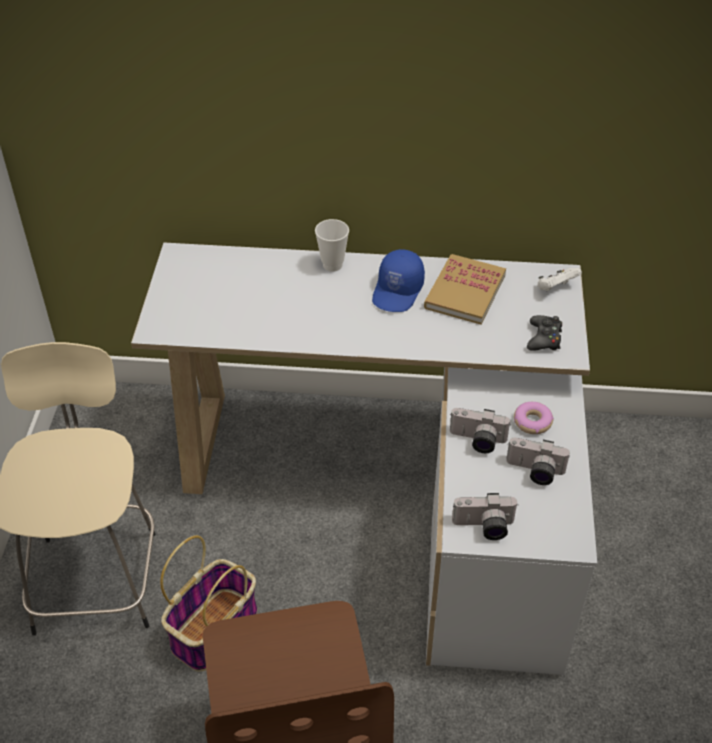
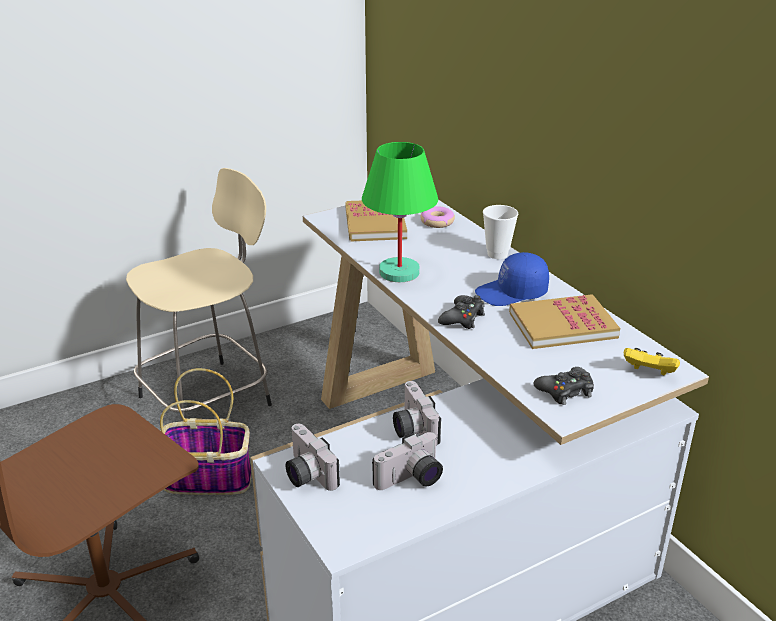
camera: 55 degrees right, 15 degrees down
camera [506,438,570,485] -> camera turned 105 degrees counterclockwise [372,432,443,490]
donut [514,402,554,434] -> donut moved to [421,206,455,228]
white game controller [537,268,582,292] -> yellow game controller [624,348,680,376]
none -> book [345,201,407,241]
none -> green table lamp [362,142,438,282]
none -> black game controller [438,295,485,329]

